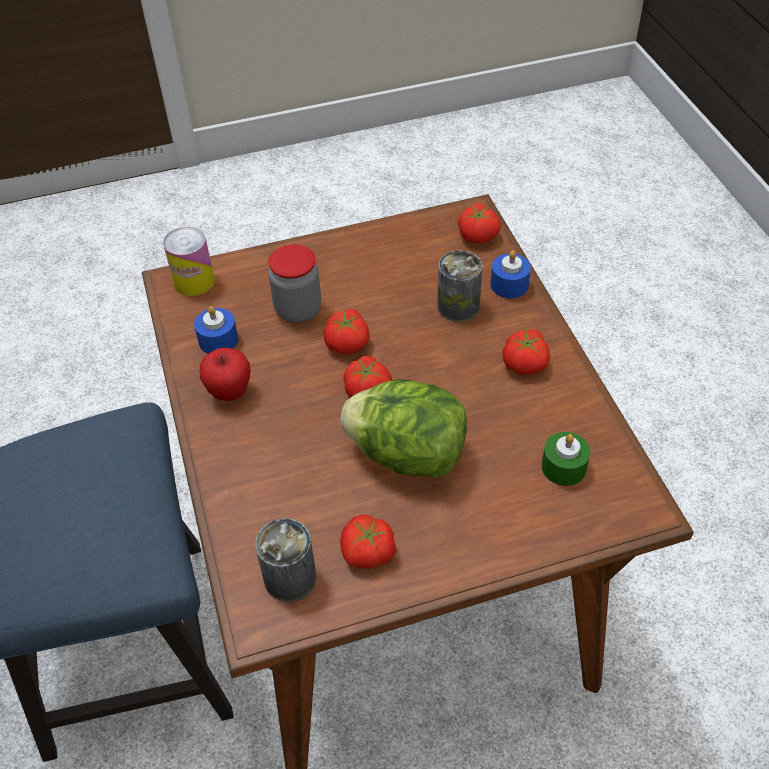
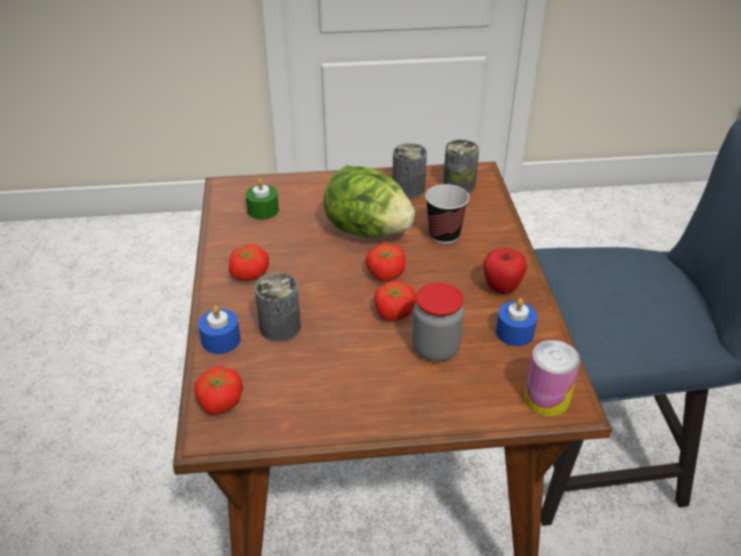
camera: 170 degrees left, 10 degrees down
tomato [340,515,396,569] -> can [392,143,427,199]
none -> cup [425,184,469,244]

